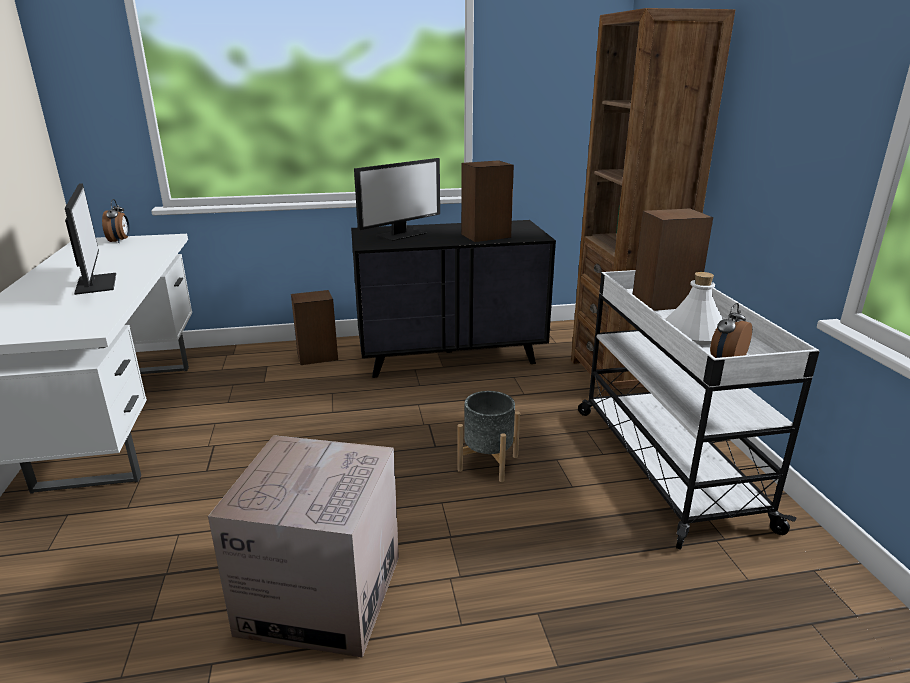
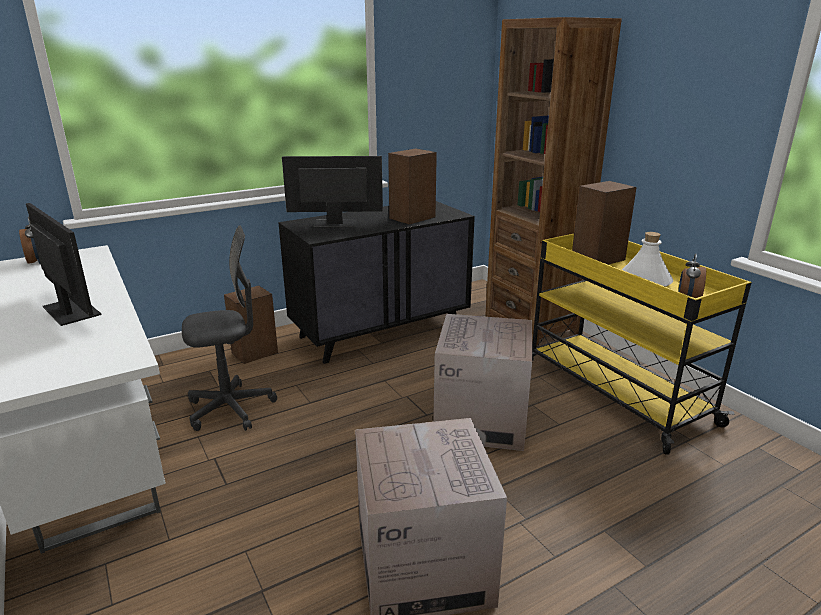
camera: 20 degrees left, 0 degrees up
monitor [354,158,440,241] -> monitor turned 120 degrees counterclockwise [282,156,383,228]
grey planter [457,391,520,482] -> cardboard box [433,314,532,451]
white cart [578,270,820,550] -> yellow cart [532,234,751,455]
none -> grey office chair [182,225,277,431]

